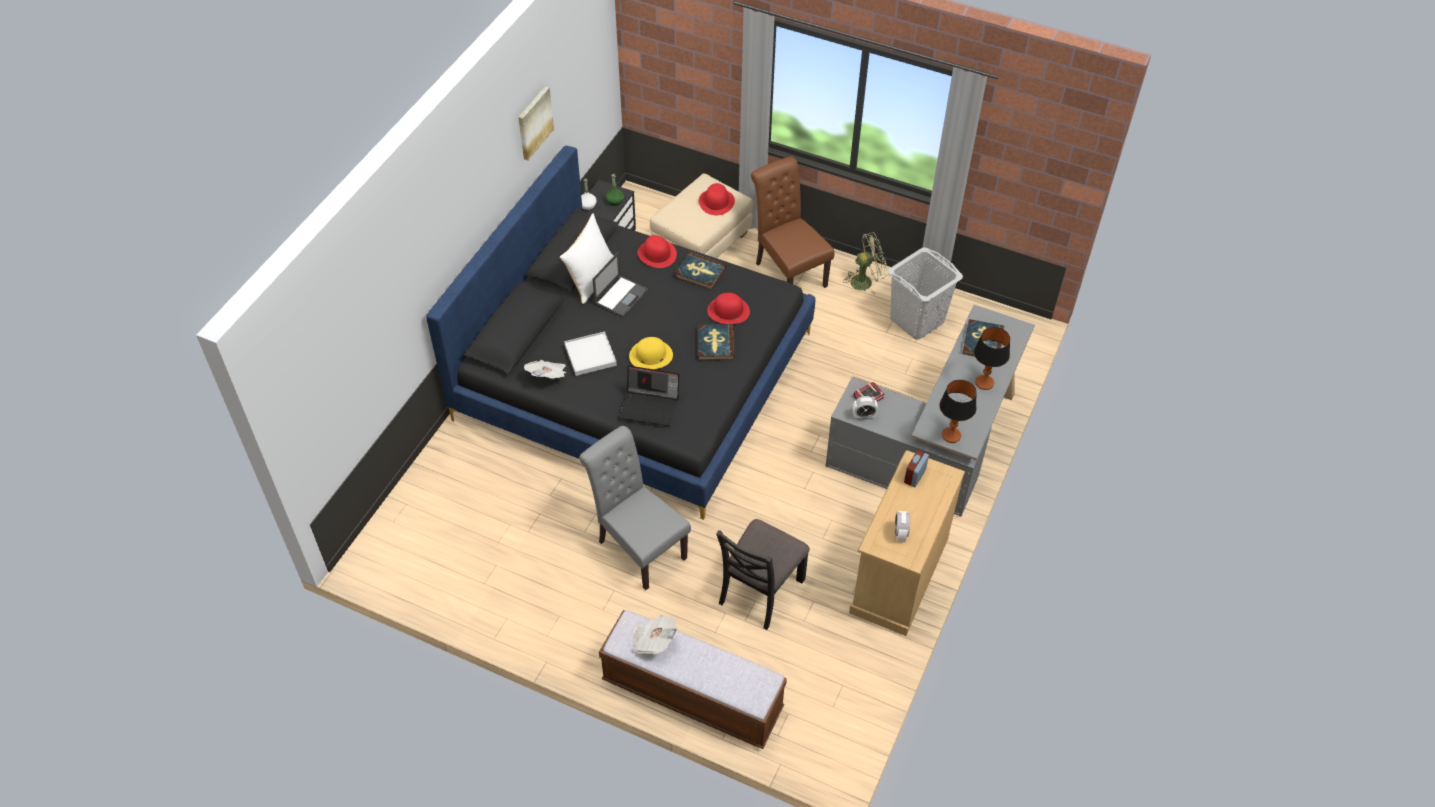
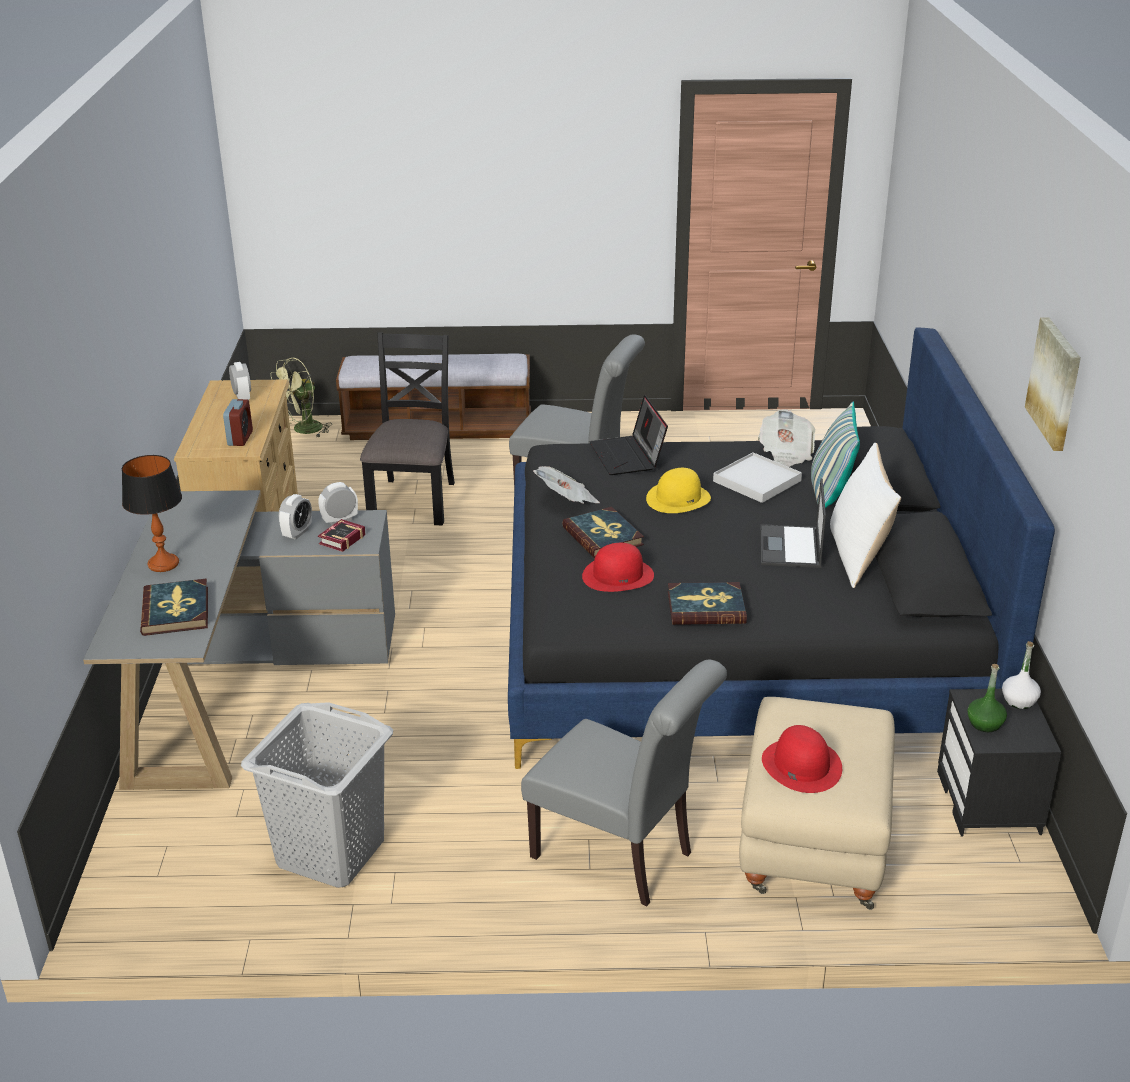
camera: 155 degrees right, 20 degrees down
laptop [620,366,679,426] -> laptop turned 90 degrees counterclockwise [590,395,668,475]
newspaper [633,615,678,654] -> newspaper moved to [533,466,600,504]
red hat [638,235,677,268] -> none
brown chair [751,156,835,288] -> grey chair [521,660,727,906]
green fan [844,232,887,295] -> green fan moved to [271,358,332,437]
table lamp [940,380,977,443] -> none
none -> alarm clock [279,494,312,540]
none -> pillow [811,402,860,509]

